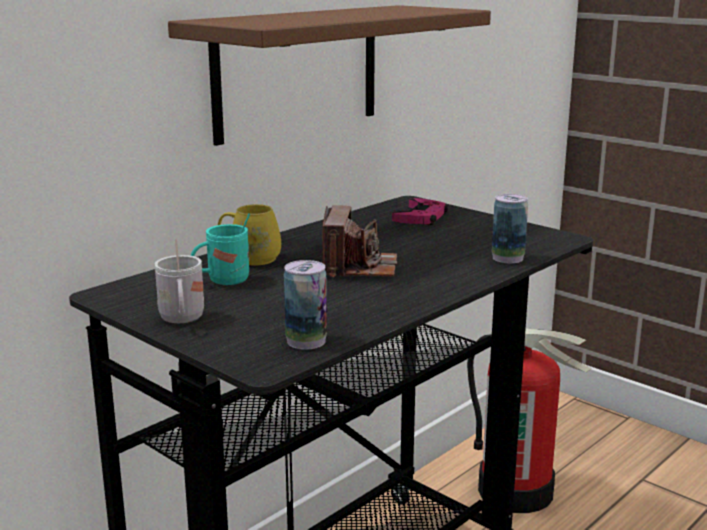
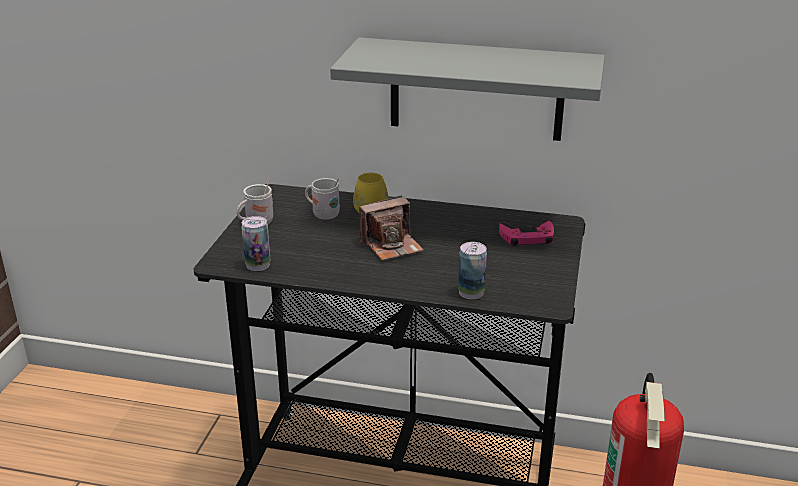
camera: 60 degrees right, 10 degrees up
brown shelf [168,5,491,146] -> grey shelf [330,37,605,141]
turquoise mug [191,214,250,285] -> white mug [305,178,340,219]

